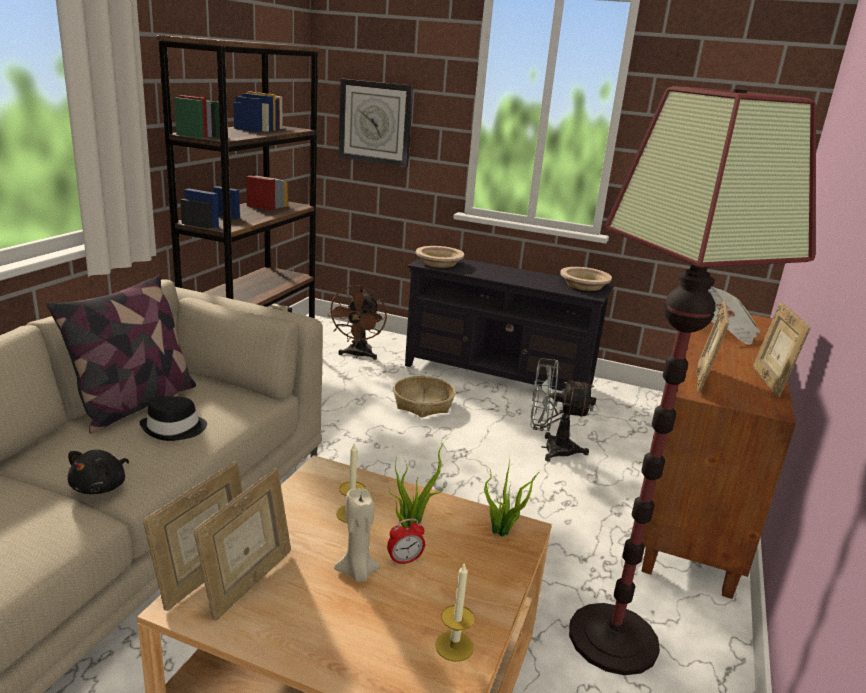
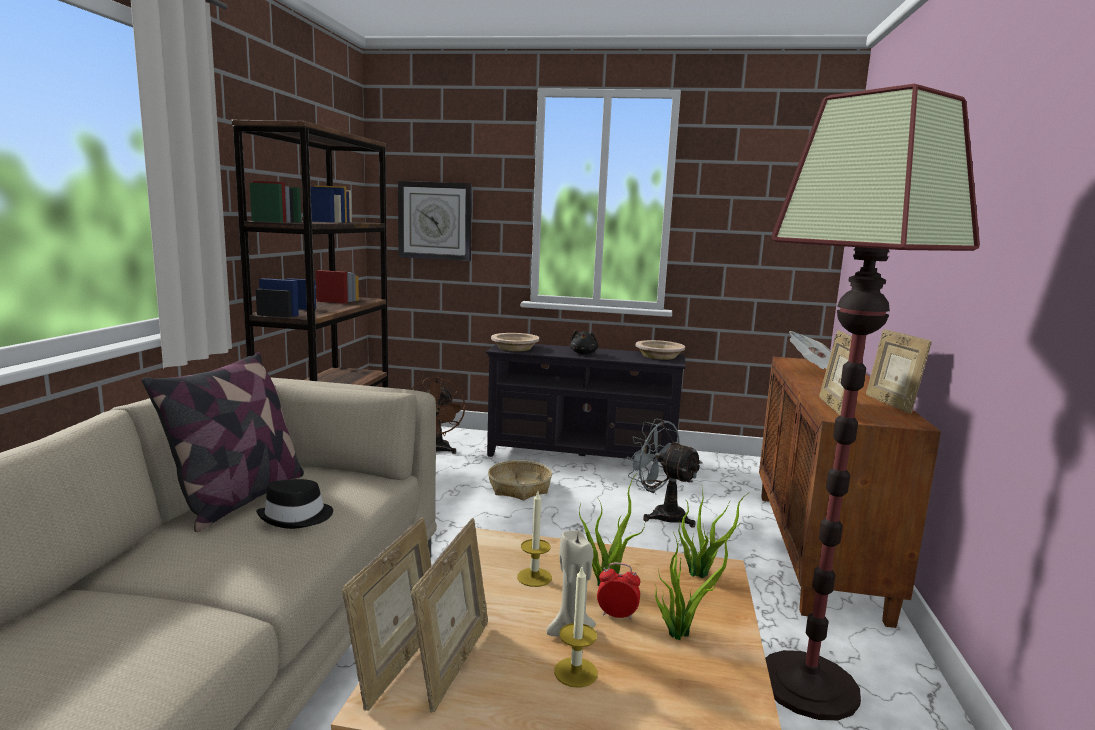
camera: 10 degrees left, 10 degrees down
black plush toy [67,450,129,494] -> black plush toy moved to [570,330,598,354]
alarm clock [387,518,425,565] -> alarm clock turned 135 degrees counterclockwise [597,563,641,620]
candle [435,562,475,662] -> candle moved to [554,567,598,688]
grey fan [530,358,596,461] -> grey fan turned 45 degrees clockwise [626,418,703,528]
none -> potted plant [655,524,740,640]

